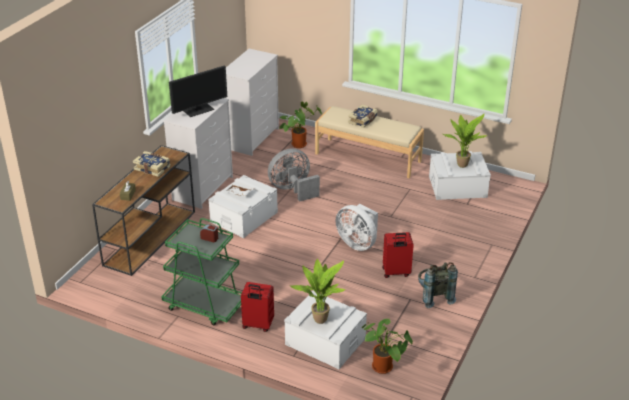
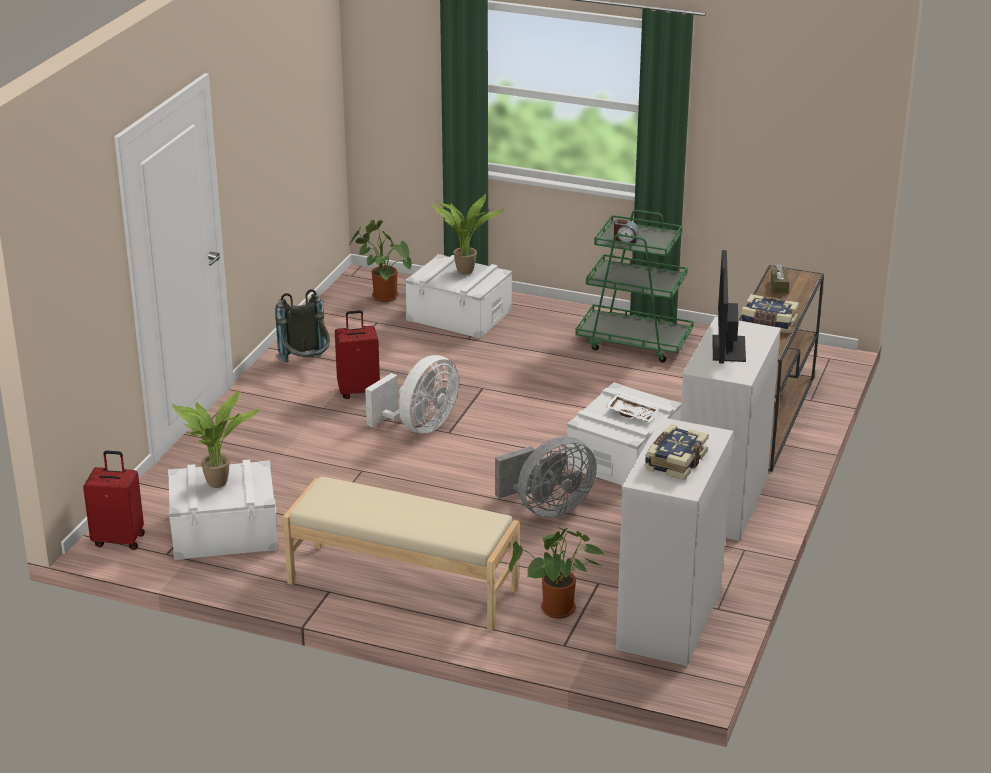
camera: 175 degrees right, 5 degrees down
monitor [169,66,227,117] -> monitor turned 45 degrees counterclockwise [712,250,746,364]
red suitcase [241,282,274,332] -> red suitcase moved to [83,450,145,550]
white fan [336,204,378,251] -> white fan turned 90 degrees clockwise [365,355,459,434]
book [348,104,378,128] -> book moved to [645,424,709,480]

